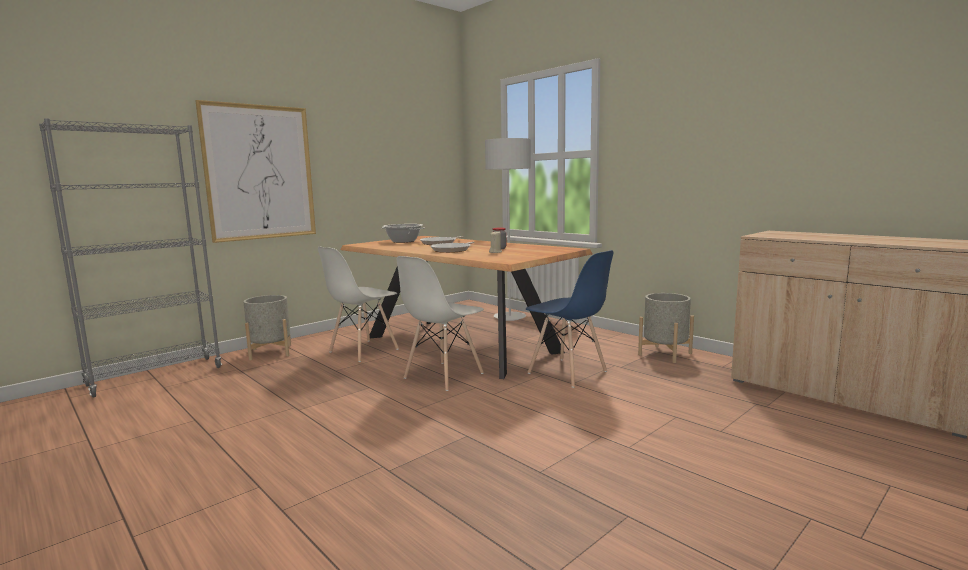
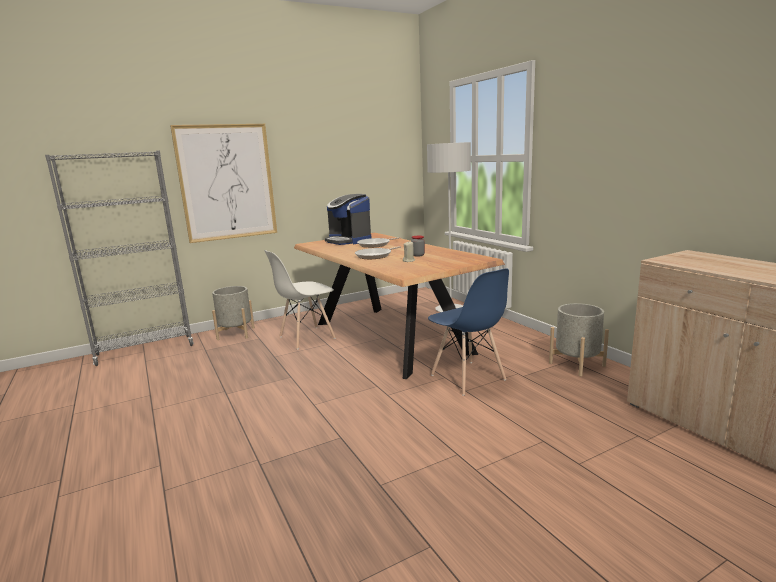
camera: 15 degrees right, 5 degrees up
cooking pot [382,224,425,243] -> coffee machine [325,194,371,245]
white chair [397,256,484,391] -> none

